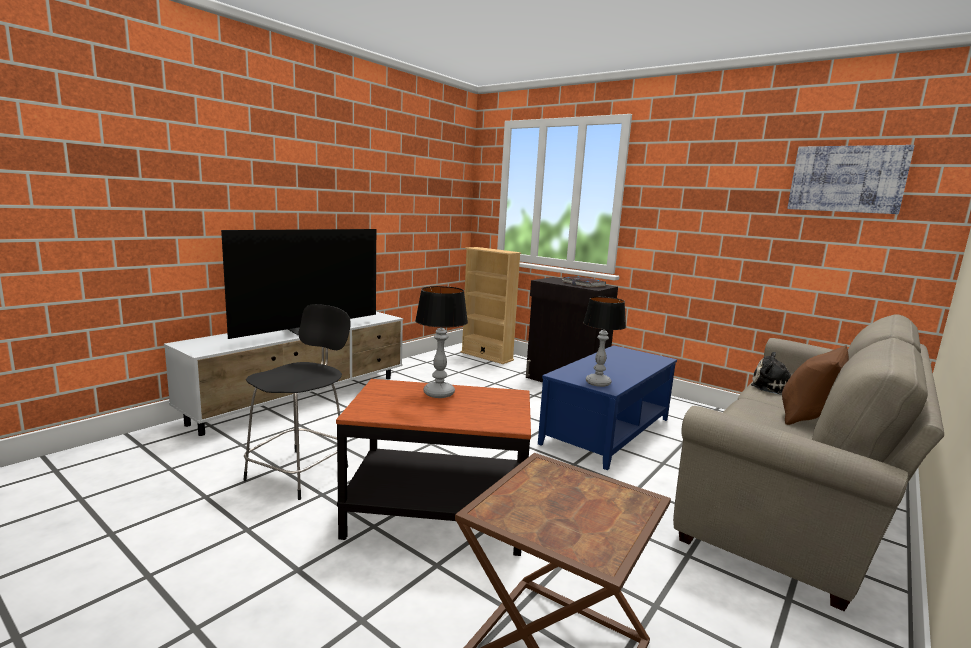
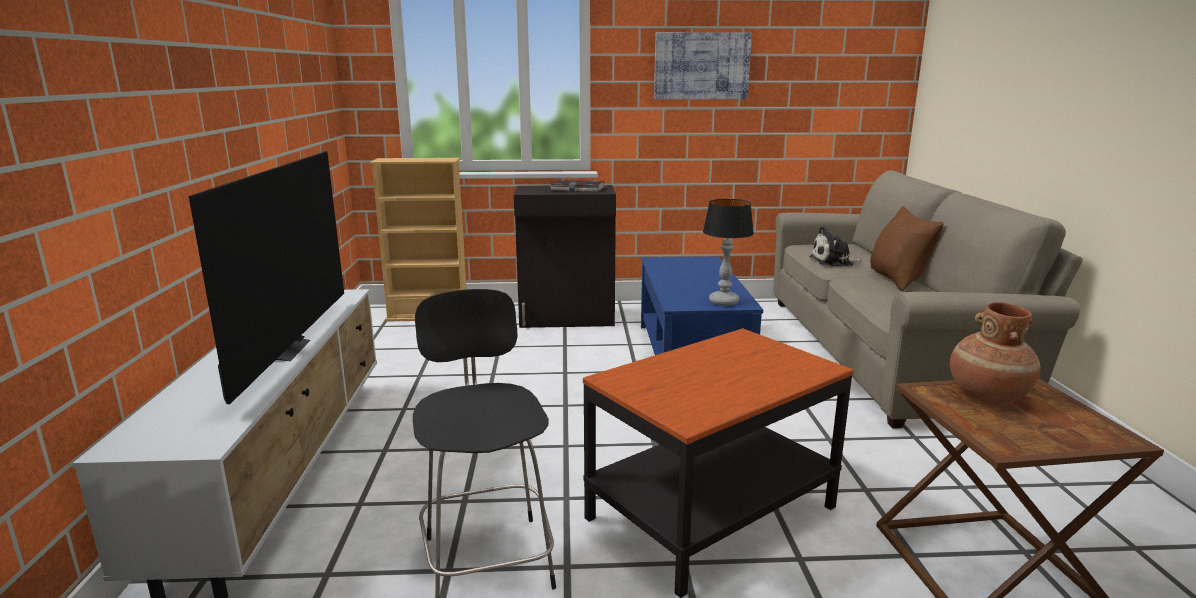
camera: 40 degrees left, 5 degrees up
table lamp [415,286,468,398] -> none
picture [787,145,914,214] -> picture moved to [654,32,752,100]
none -> brown vase [950,302,1041,403]

